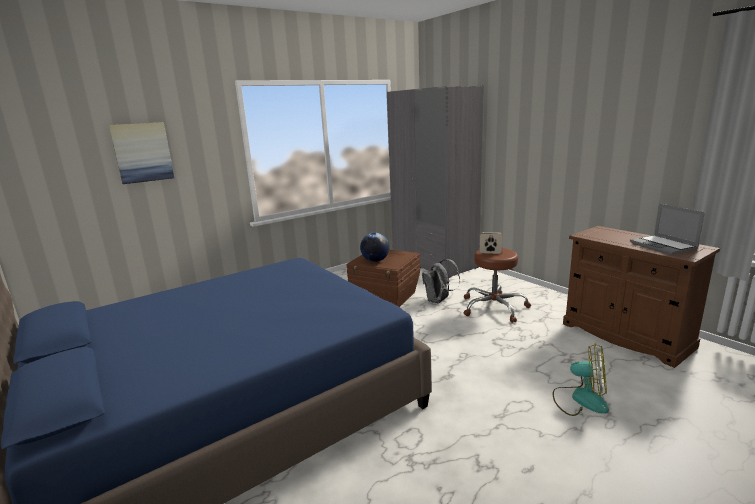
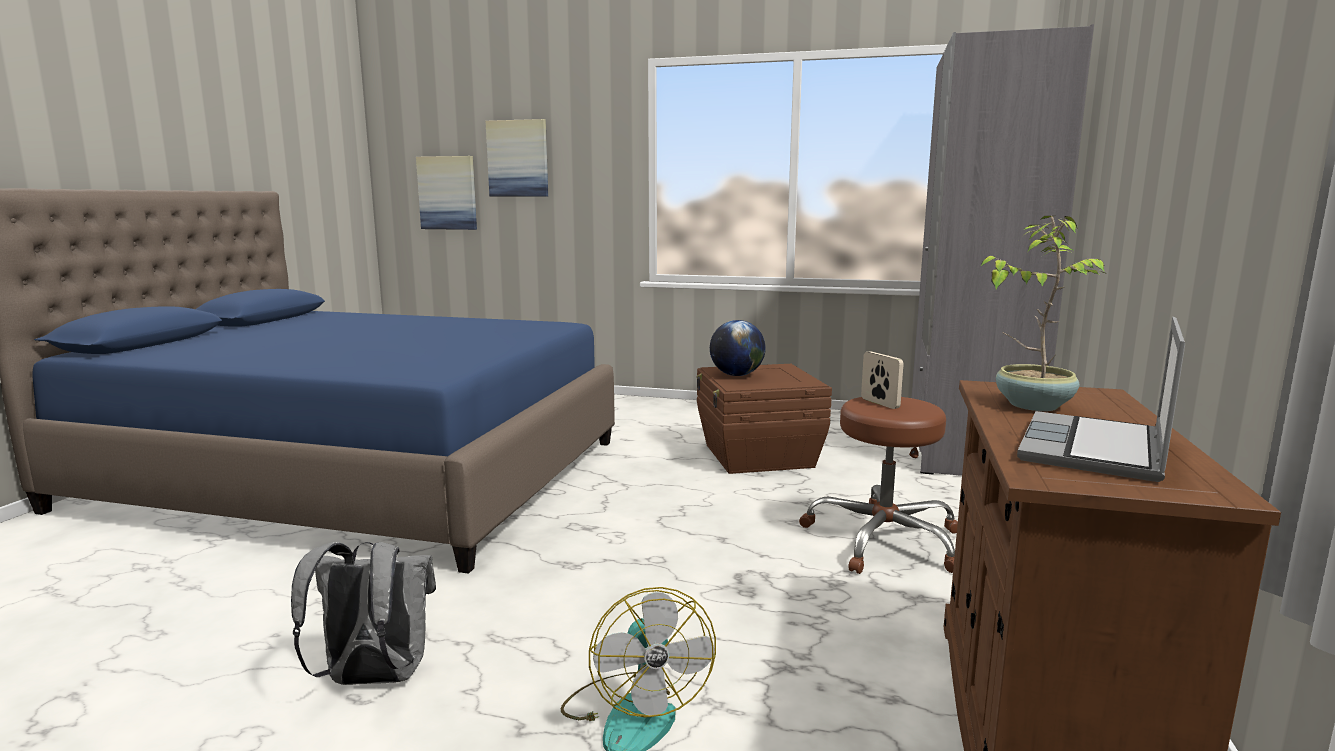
camera: 50 degrees right, 5 degrees down
grey backpack [422,259,460,304] -> grey backpack moved to [291,542,436,685]
none -> picture [416,156,477,230]
none -> potted plant [980,216,1105,411]

